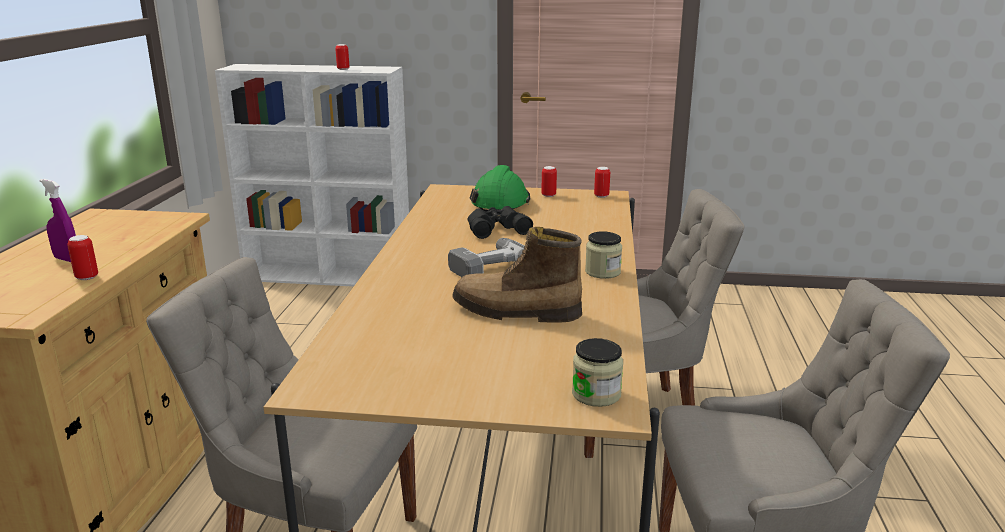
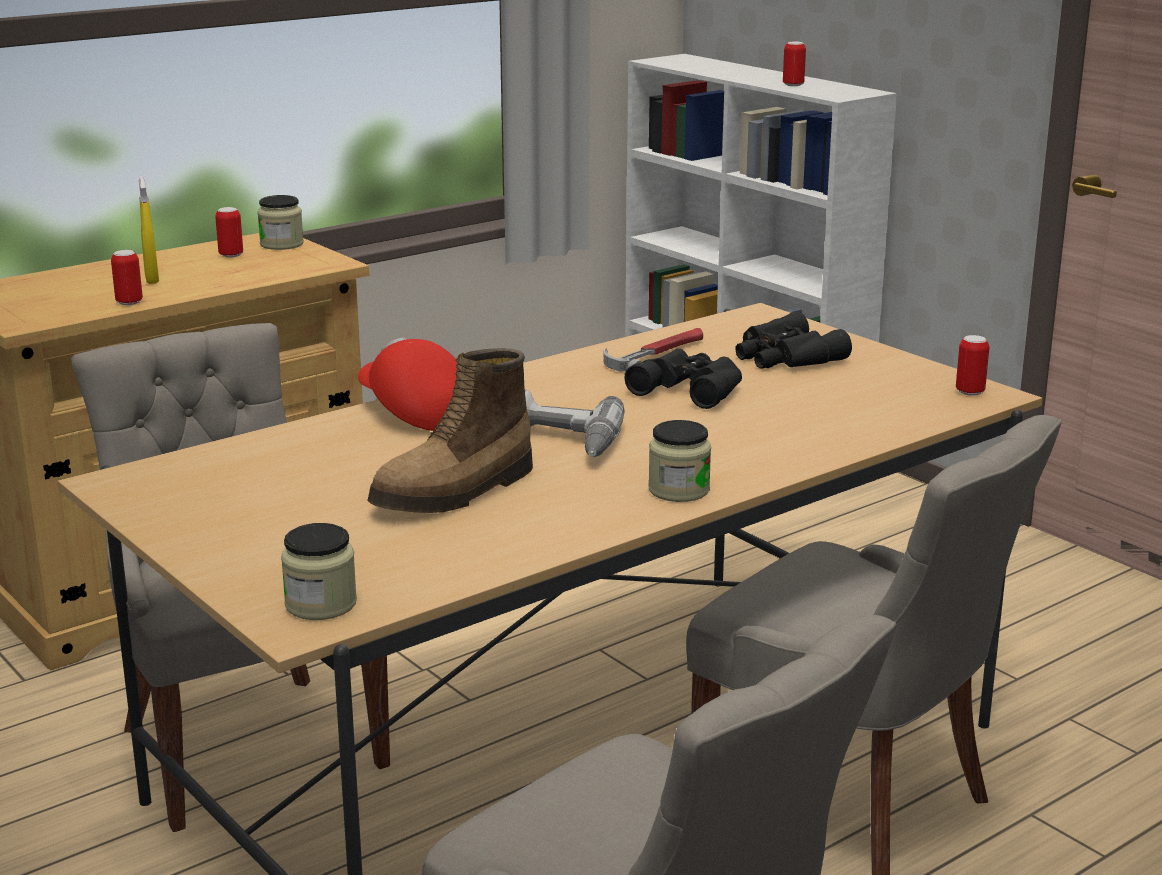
camera: 45 degrees right, 0 degrees up
purple spray bottle [40,179,76,262] -> yellow spray bottle [139,176,159,284]
boot [452,227,582,323] -> boot turned 105 degrees counterclockwise [367,348,533,513]
green hard hat [470,165,530,212] -> black binoculars [735,312,852,369]
can [541,166,557,197] -> can moved to [215,207,243,258]
none -> jar [258,195,304,250]
none -> red cap [358,338,457,431]
none -> hammer [603,328,703,371]

